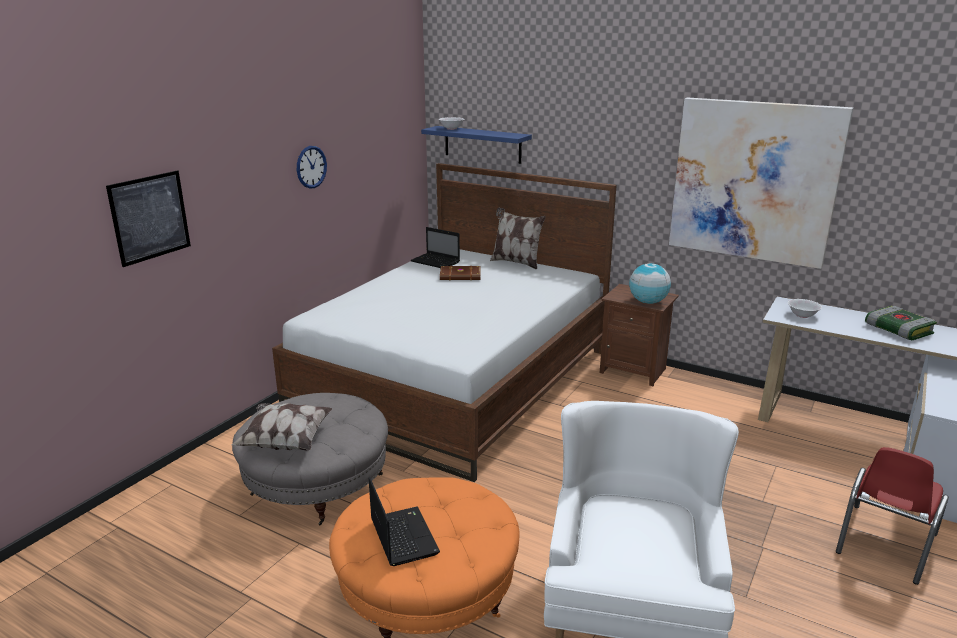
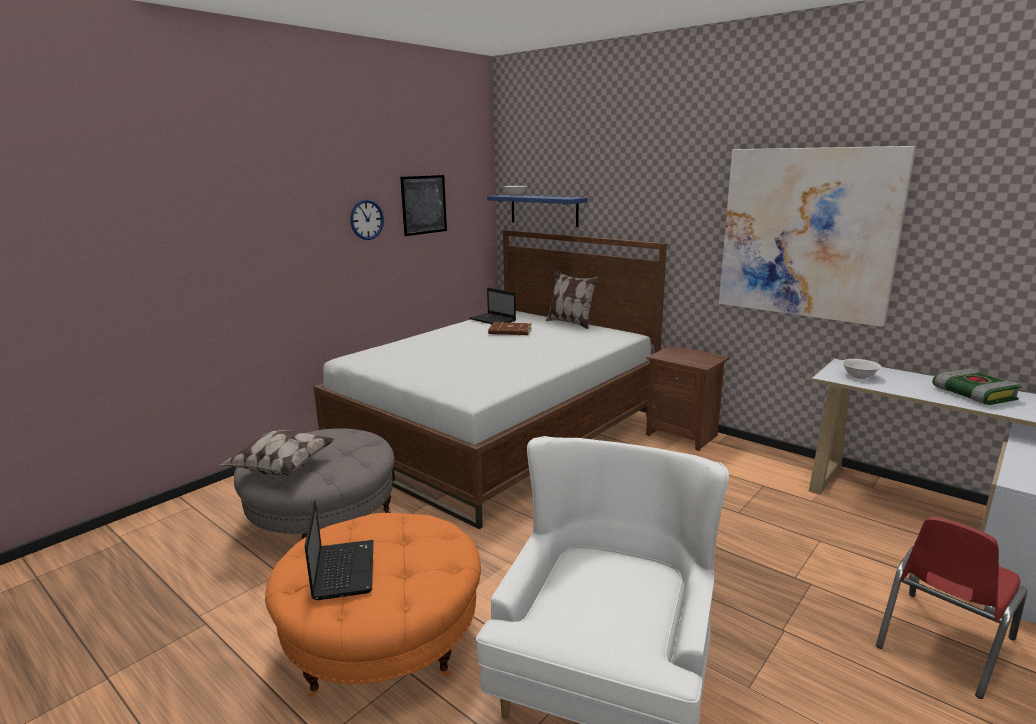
camera: 10 degrees right, 5 degrees down
picture [106,171,191,267] -> picture moved to [400,175,447,236]
globe [629,263,671,304] -> none

